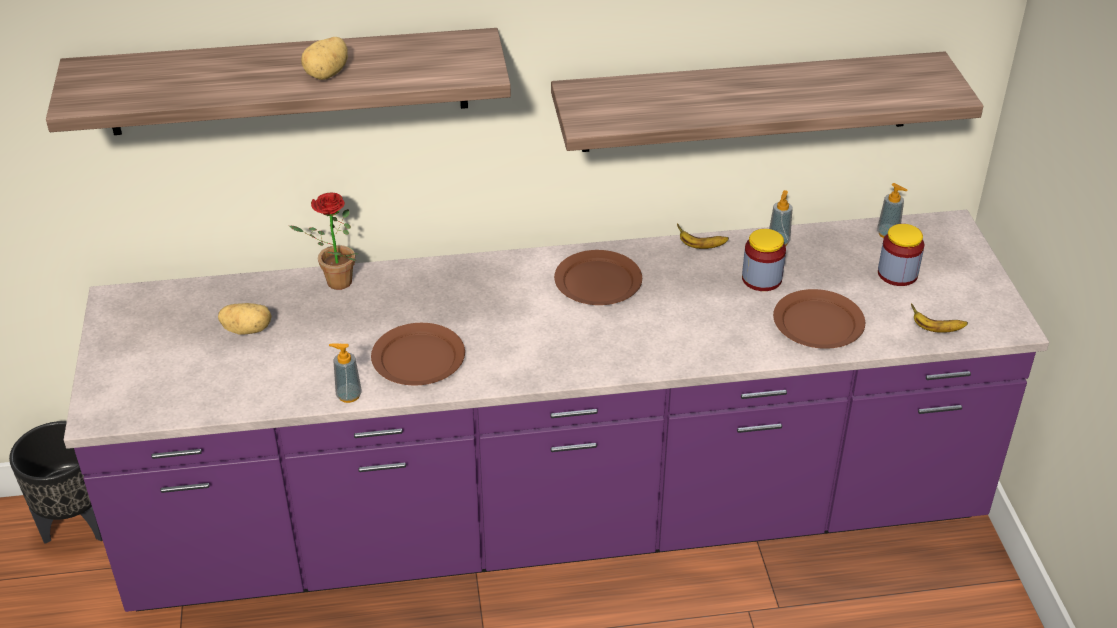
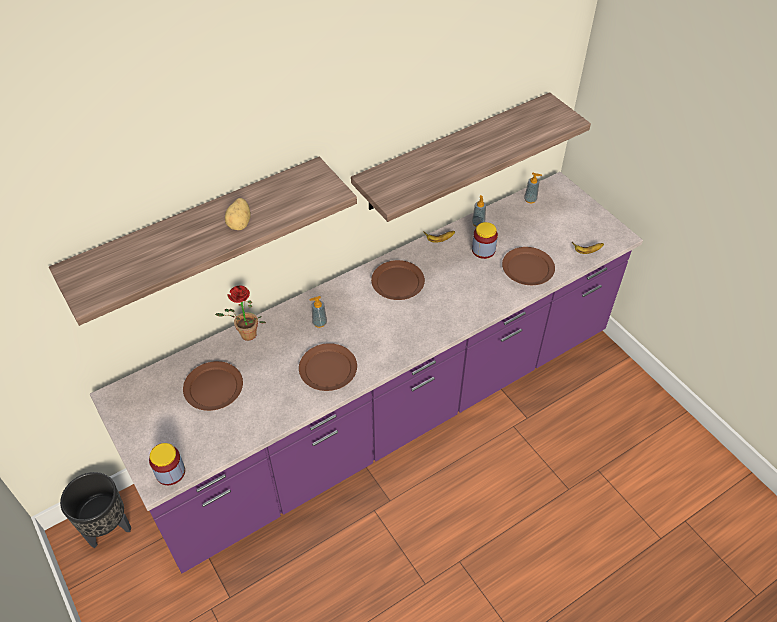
camera: 25 degrees left, 10 degrees up
potato [218,303,272,334] -> brown plate [183,361,243,411]
soap dispenser [329,343,362,403] -> soap dispenser moved to [309,296,327,328]
jar [878,224,924,286] -> jar moved to [149,443,185,485]

